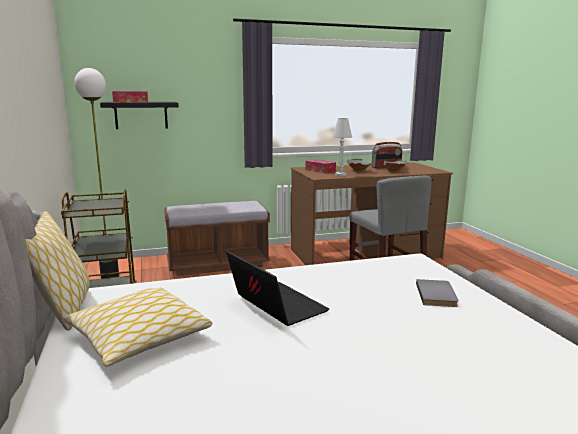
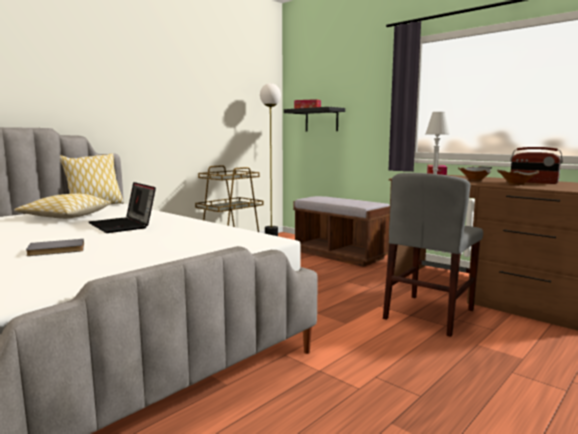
camera: 60 degrees right, 5 degrees down
laptop [226,251,329,326] -> laptop turned 120 degrees clockwise [89,182,156,233]
grey book [416,279,459,307] -> grey book moved to [26,239,84,256]

